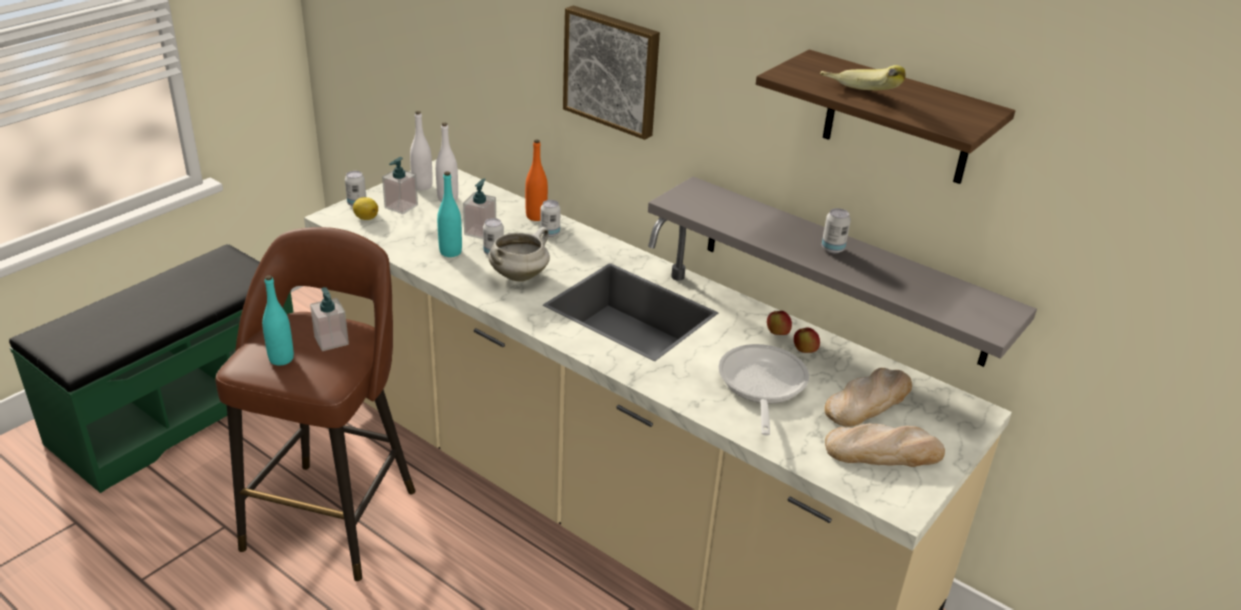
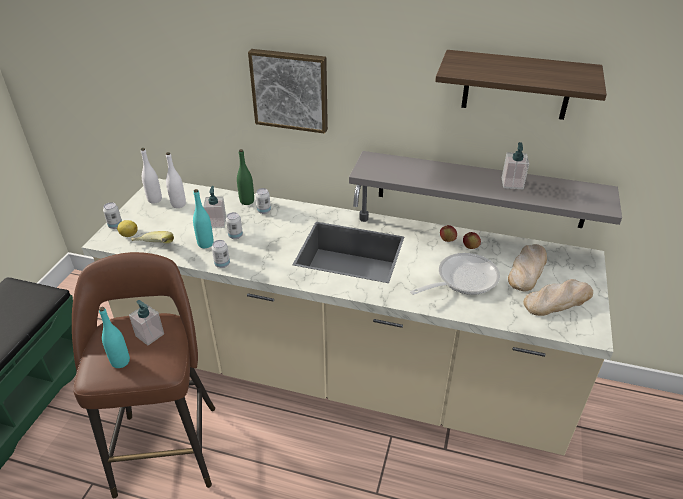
camera: 20 degrees left, 5 degrees up
soap dispenser [382,157,418,214] -> soap dispenser moved to [502,142,529,189]
white cooking pot [488,227,550,282] -> none
orange bottle [525,139,548,221] -> green bottle [237,149,254,205]
frying pan [718,344,809,436] -> frying pan turned 75 degrees clockwise [410,253,500,295]
banana [820,65,905,90] -> banana moved to [131,231,174,244]
can [822,208,851,253] -> can moved to [212,240,230,268]

